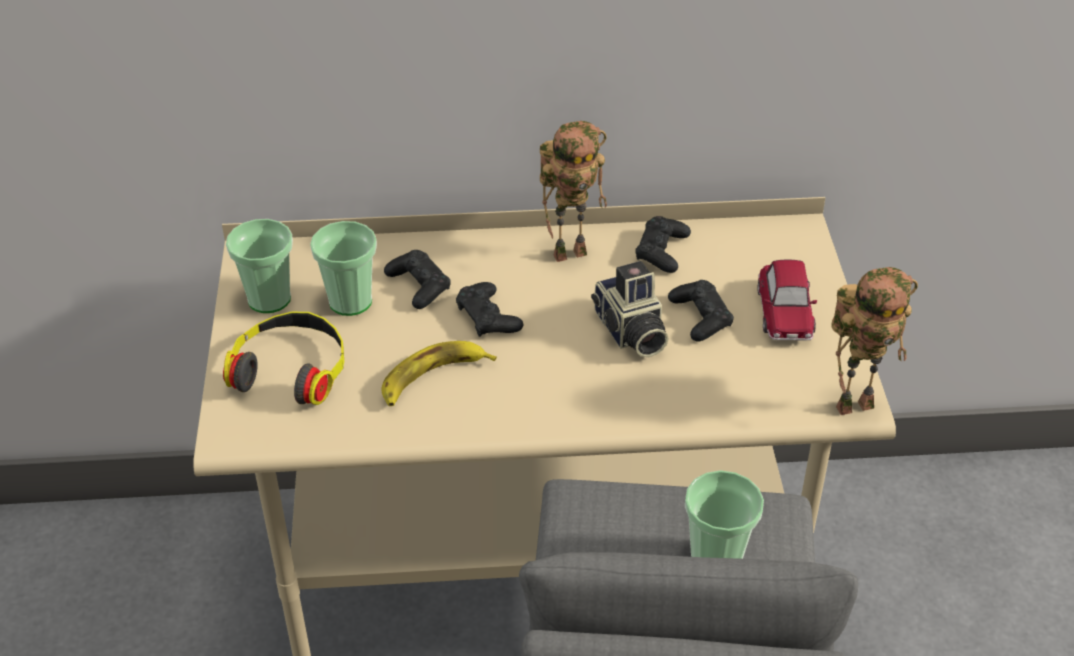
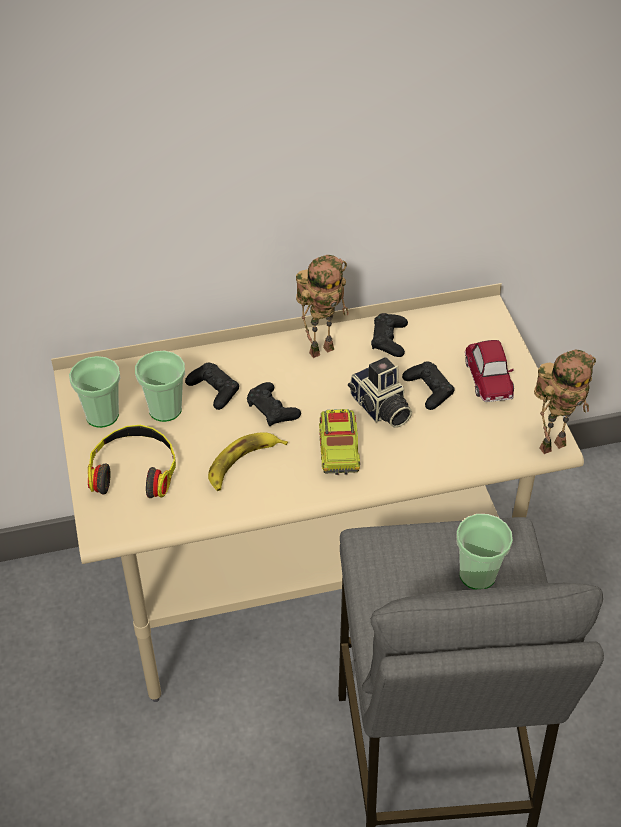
camera: 10 degrees left, 5 degrees up
none -> toy truck [319,409,360,475]

